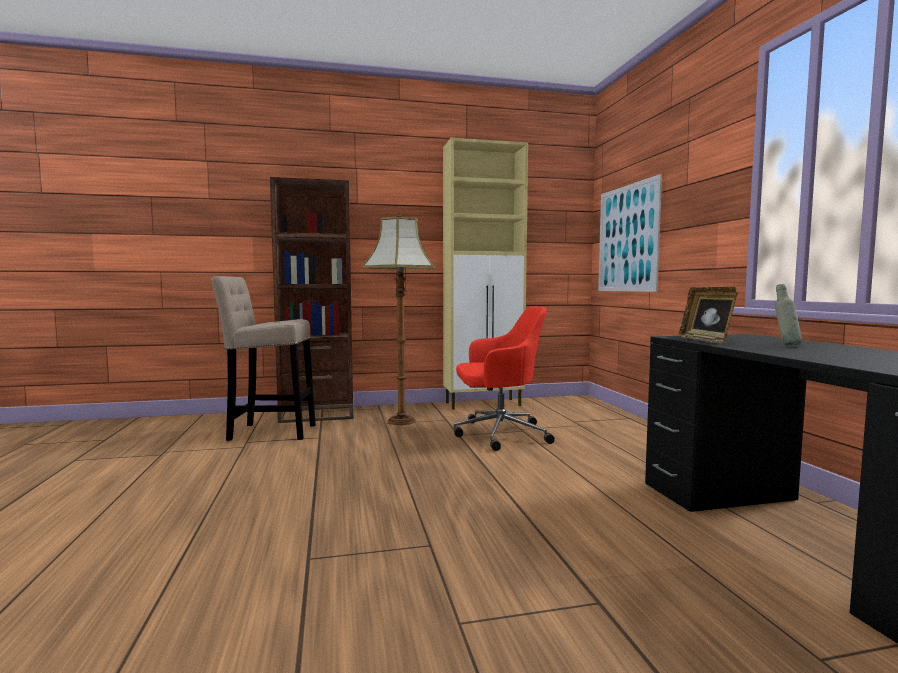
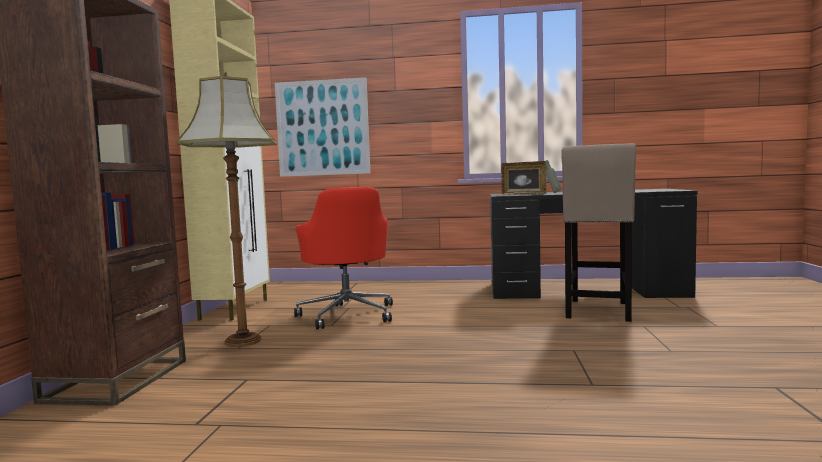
camera: 70 degrees left, 0 degrees up
beige stool [211,276,316,441] -> beige stool moved to [561,143,636,322]
red office chair [454,306,555,451] -> red office chair turned 150 degrees clockwise [294,187,393,329]

